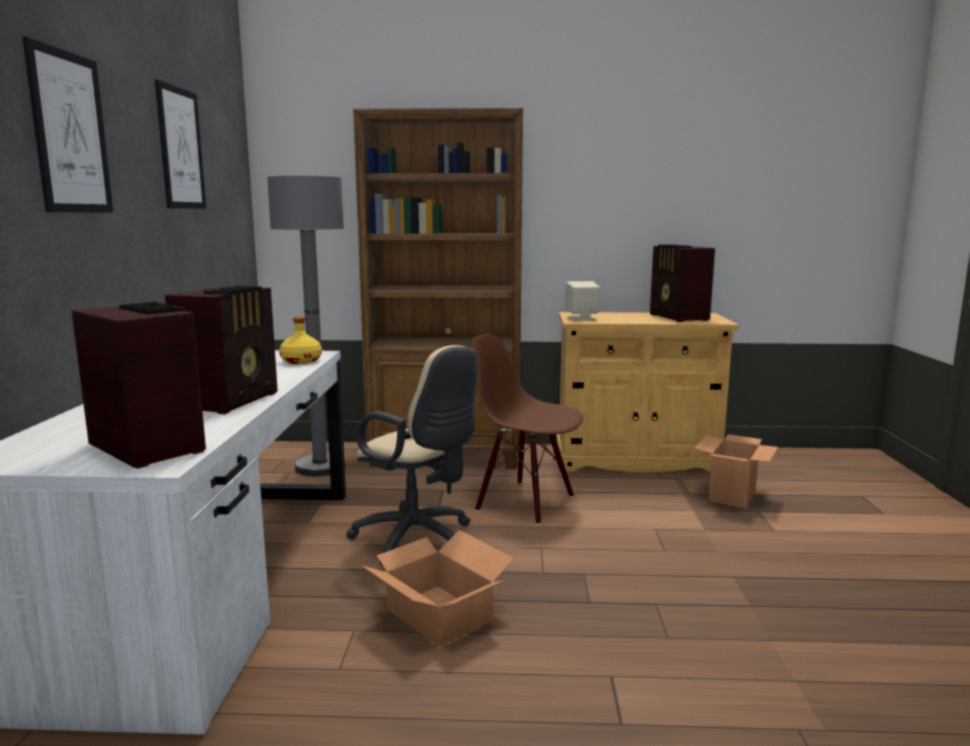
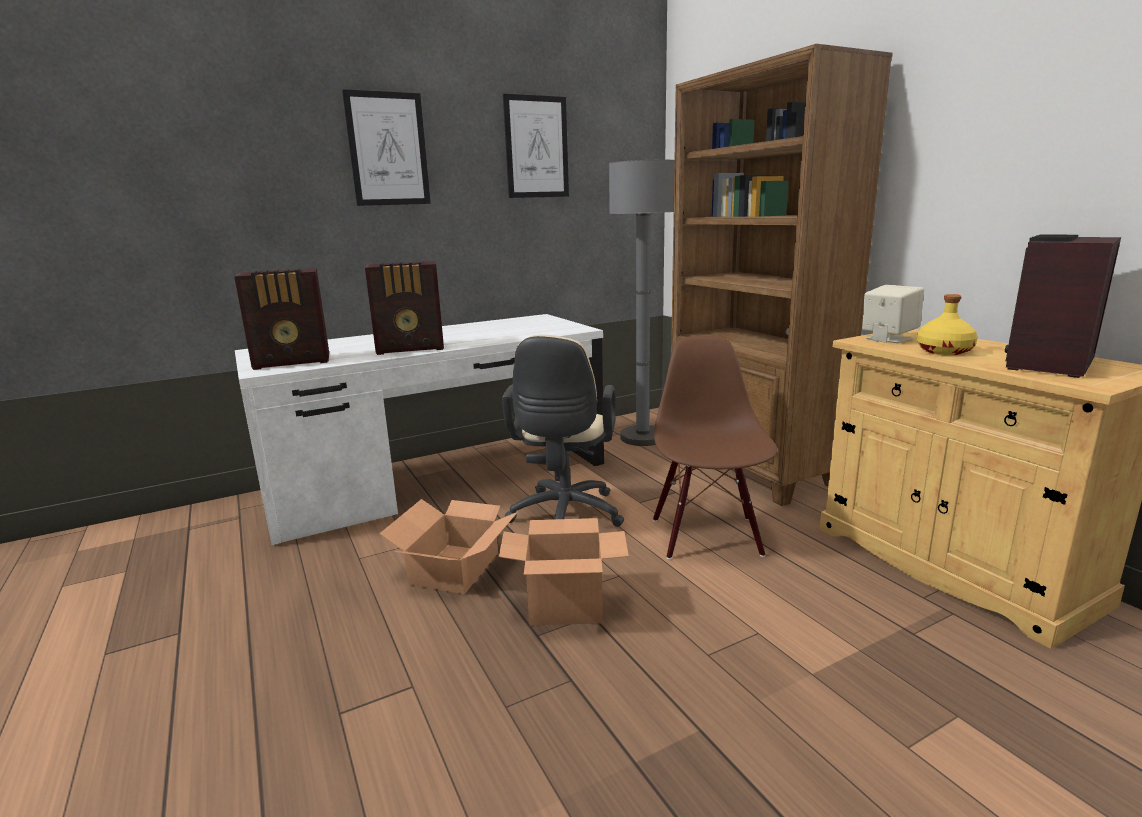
camera: 60 degrees right, 5 degrees up
radio [72,302,206,469] -> radio turned 60 degrees clockwise [234,268,329,370]
yellow bottle [279,317,322,364] -> yellow bottle moved to [917,294,978,355]
cardboard box [694,434,778,508] -> cardboard box moved to [499,518,629,626]

